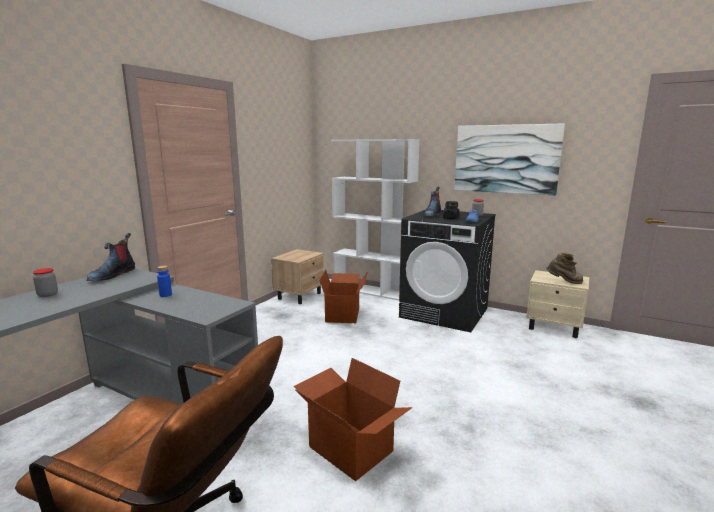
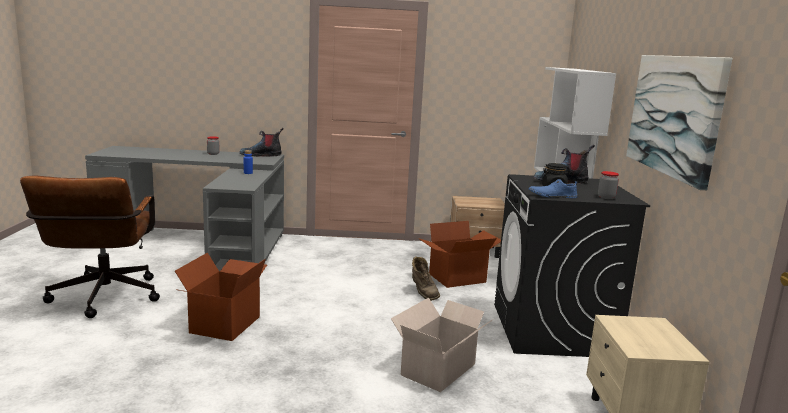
camera: 60 degrees right, 0 degrees up
brown boot [546,253,583,284] -> brown boot moved to [412,256,440,301]
none -> cardboard box [391,298,494,392]

